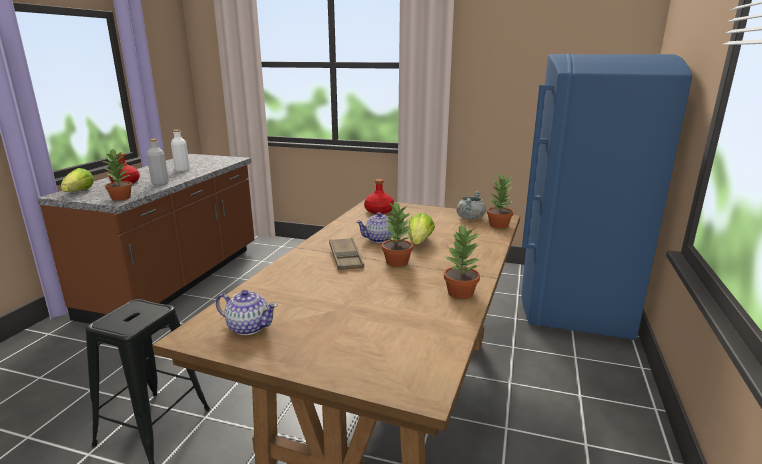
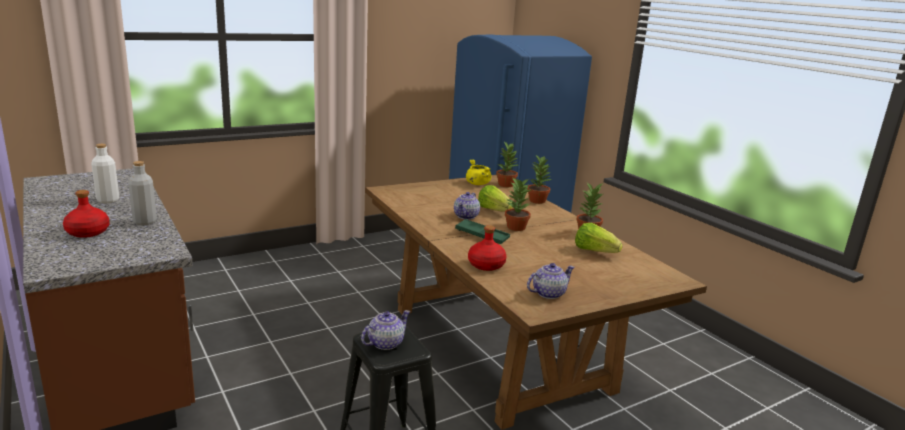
camera: 50 degrees left, 0 degrees up
lettuce [61,168,94,192] -> lettuce moved to [575,223,623,253]
potted plant [102,149,132,201] -> potted plant moved to [527,154,552,204]
brown tray [329,238,364,270] -> green tray [455,219,510,244]
red bottle [364,179,394,214] -> red bottle moved to [468,225,507,271]
grey cooking pot [457,191,486,219] -> yellow cooking pot [466,160,492,185]
none -> teapot [361,310,410,350]

